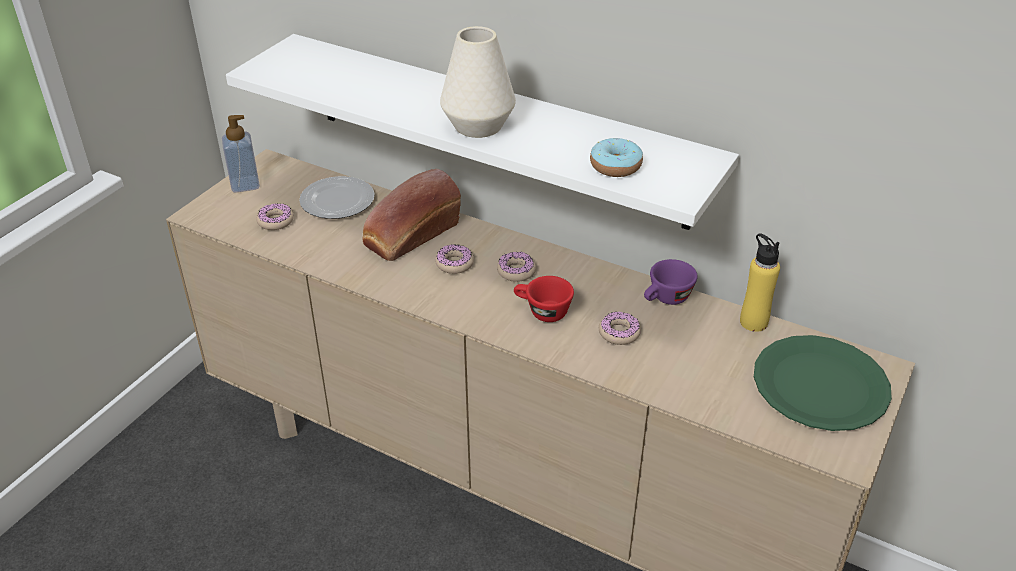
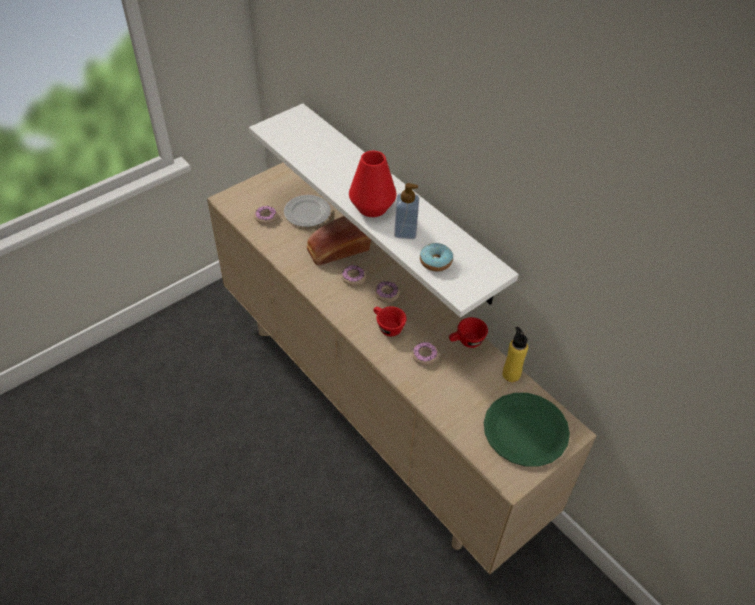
camera: 20 degrees right, 10 degrees up
soap dispenser [222,115,260,193] -> soap dispenser moved to [394,183,419,239]
white vase [440,26,516,138] -> red vase [349,151,397,217]
purple cup [644,259,698,305] -> red cup [449,317,488,348]

